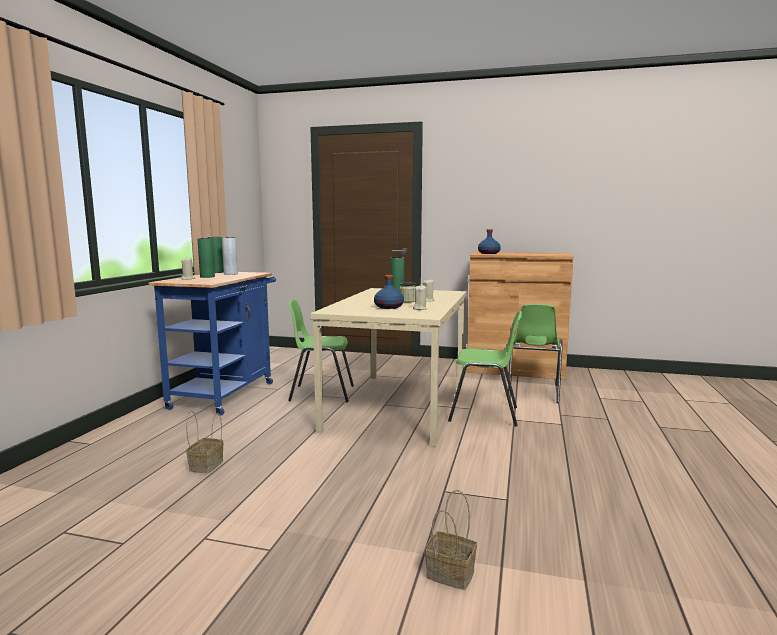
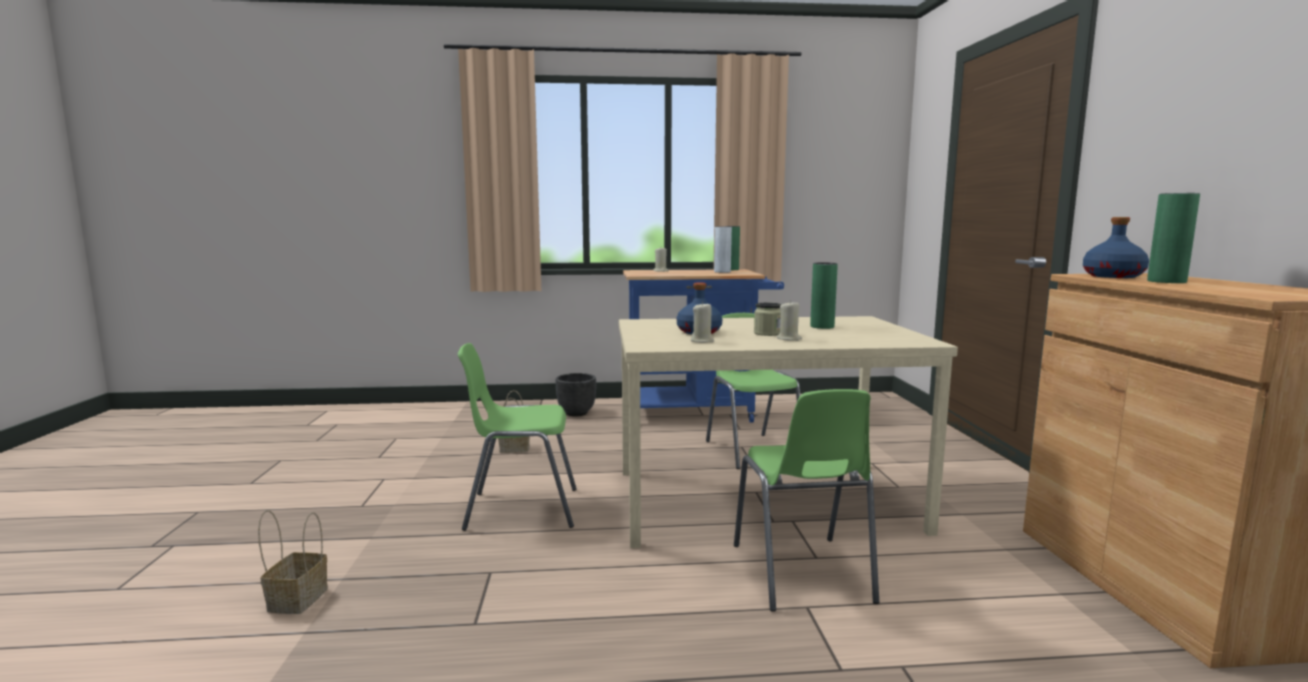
camera: 70 degrees right, 0 degrees up
green vase [198,238,215,278] -> green vase moved to [1147,193,1200,283]
green chair [508,304,563,403] -> green chair moved to [458,343,577,531]
none -> black planter [556,373,596,416]

